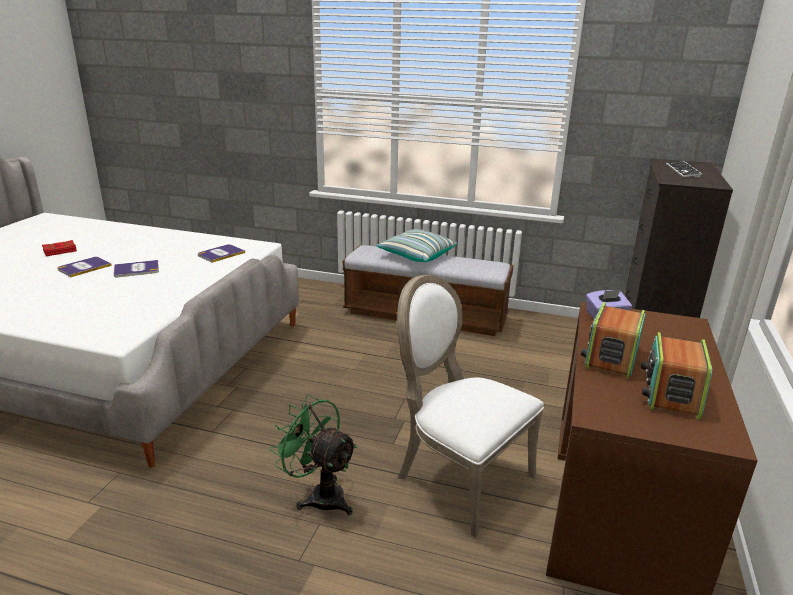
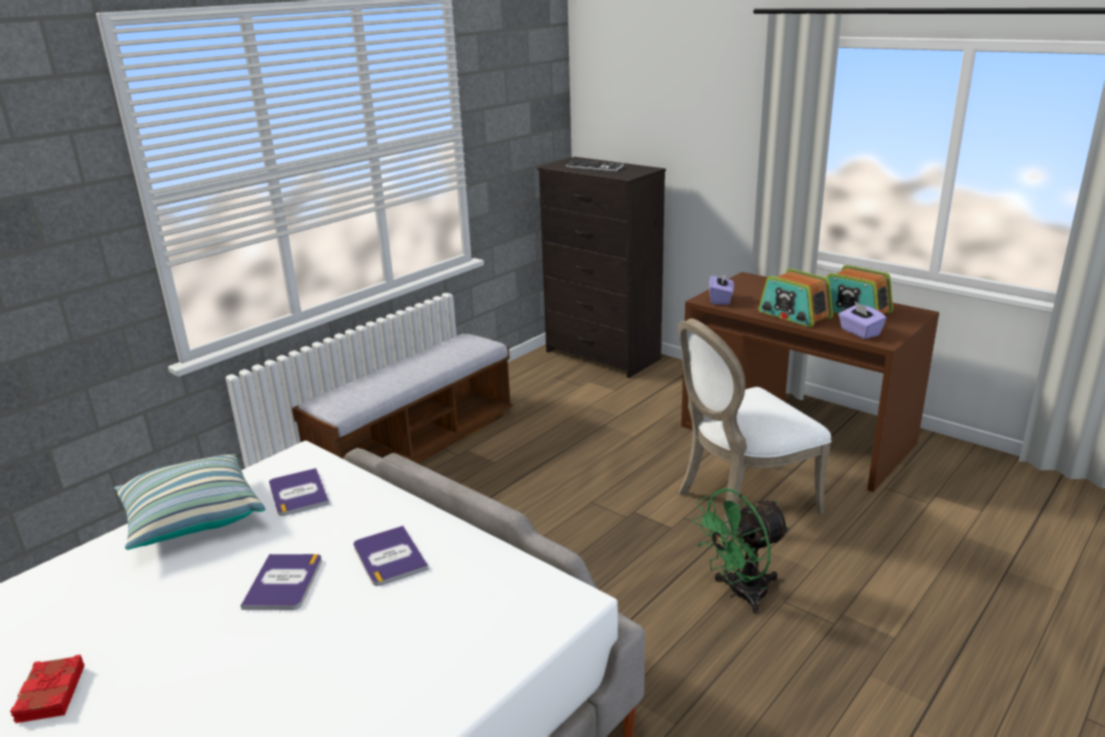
camera: 65 degrees left, 0 degrees up
book [57,257,112,277] -> book moved to [353,526,429,586]
pillow [376,229,457,262] -> pillow moved to [114,454,265,550]
none -> purple tissue box [839,301,887,339]

